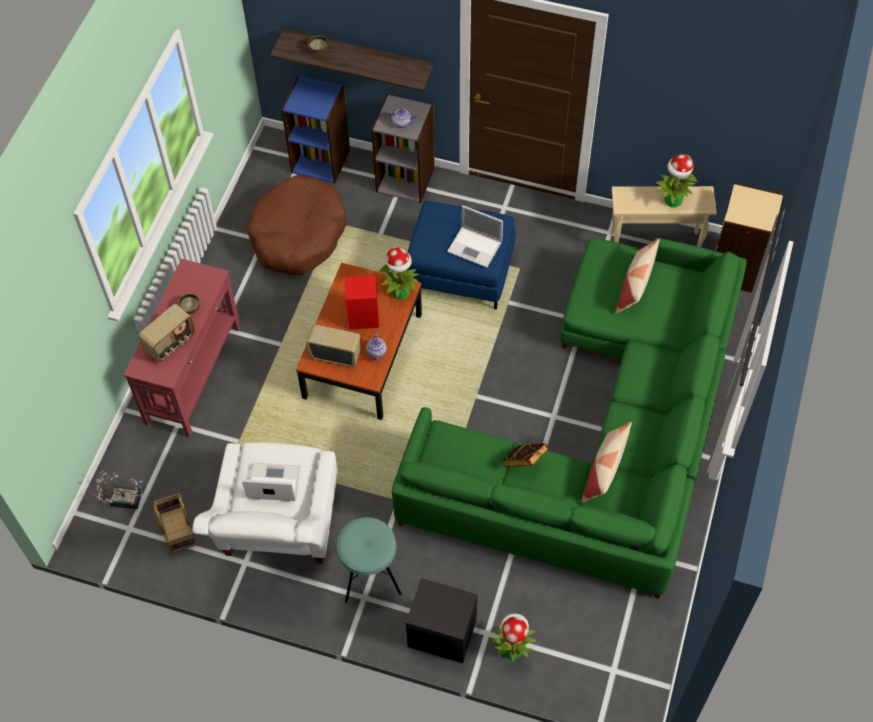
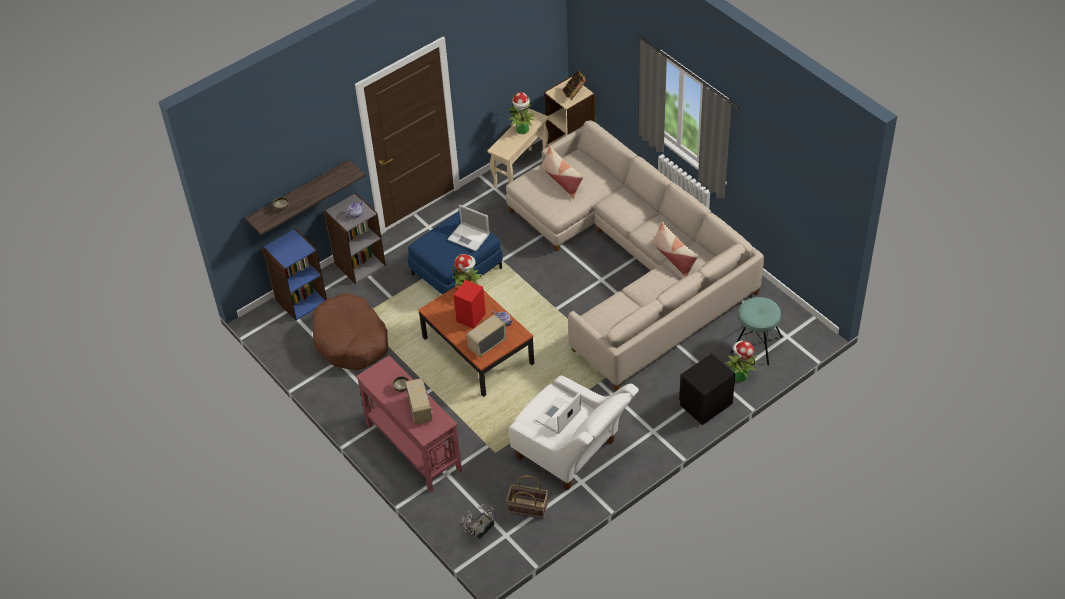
camera: 55 degrees left, 10 degrees down
turquoise stool [337,517,402,603] -> turquoise stool moved to [731,297,782,366]
green sofa [392,237,747,599] -> beige sofa [506,120,764,391]
laptop [447,205,503,268] -> laptop turned 60 degrees clockwise [447,205,490,251]
book [502,443,549,467] -> book moved to [562,70,587,100]

